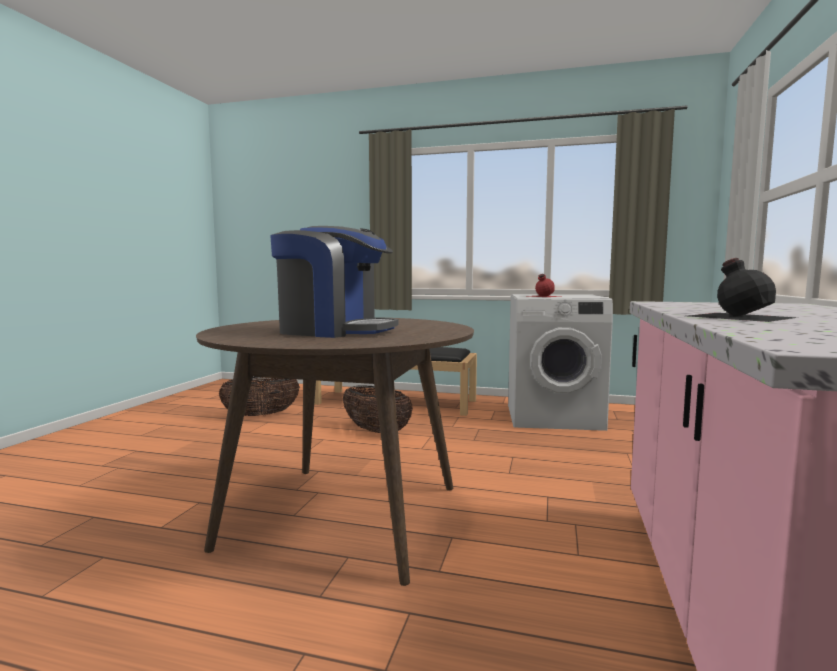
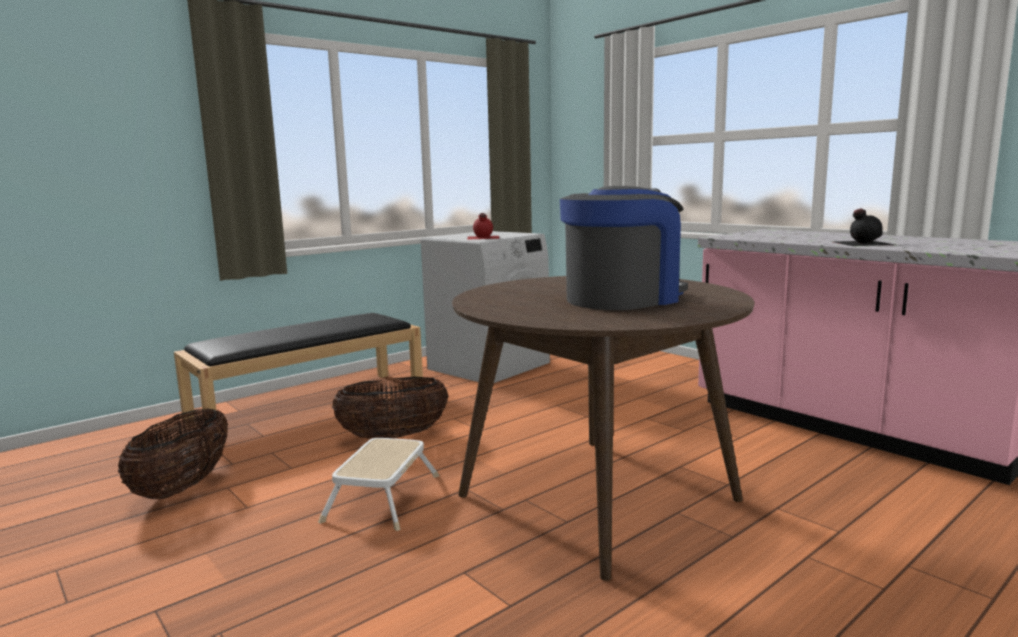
camera: 55 degrees left, 5 degrees up
none -> beige step ladder [318,438,440,531]

